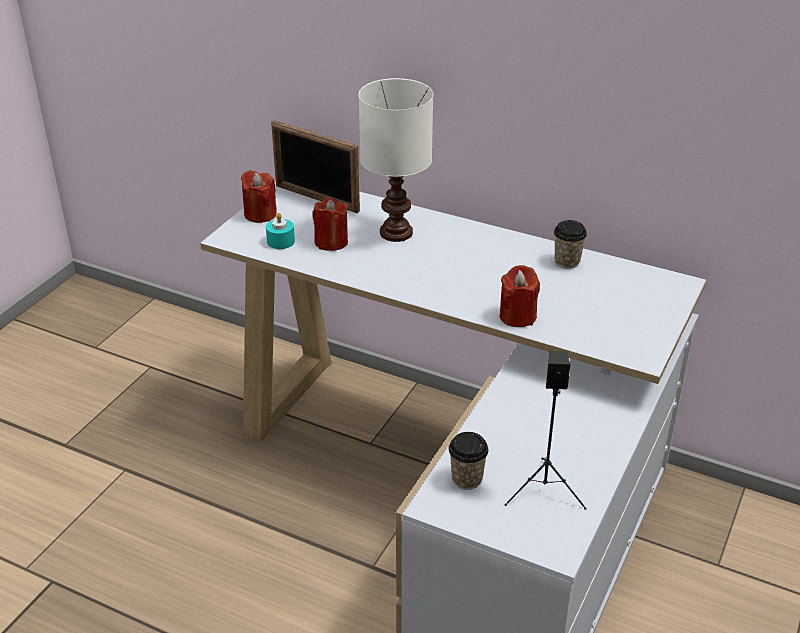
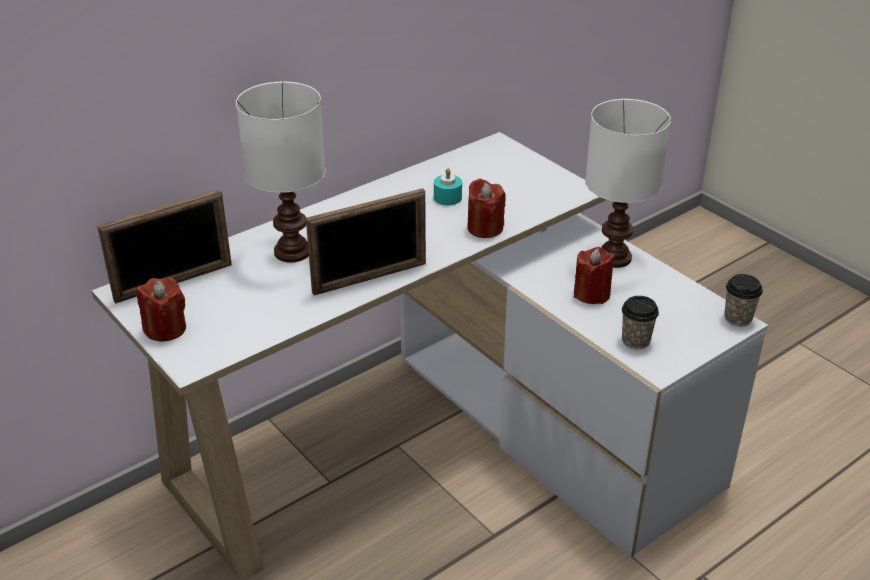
camera: 65 degrees left, 0 degrees up
turquoise candle [266,213,295,249] -> turquoise candle moved to [434,168,462,205]
red candle [312,197,348,251] -> red candle moved to [574,247,615,304]
black speaker [505,351,587,510] -> none
cup [554,220,587,269] -> cup moved to [724,274,763,327]
none -> picture frame [306,188,426,295]
none -> white table lamp [585,99,671,268]

